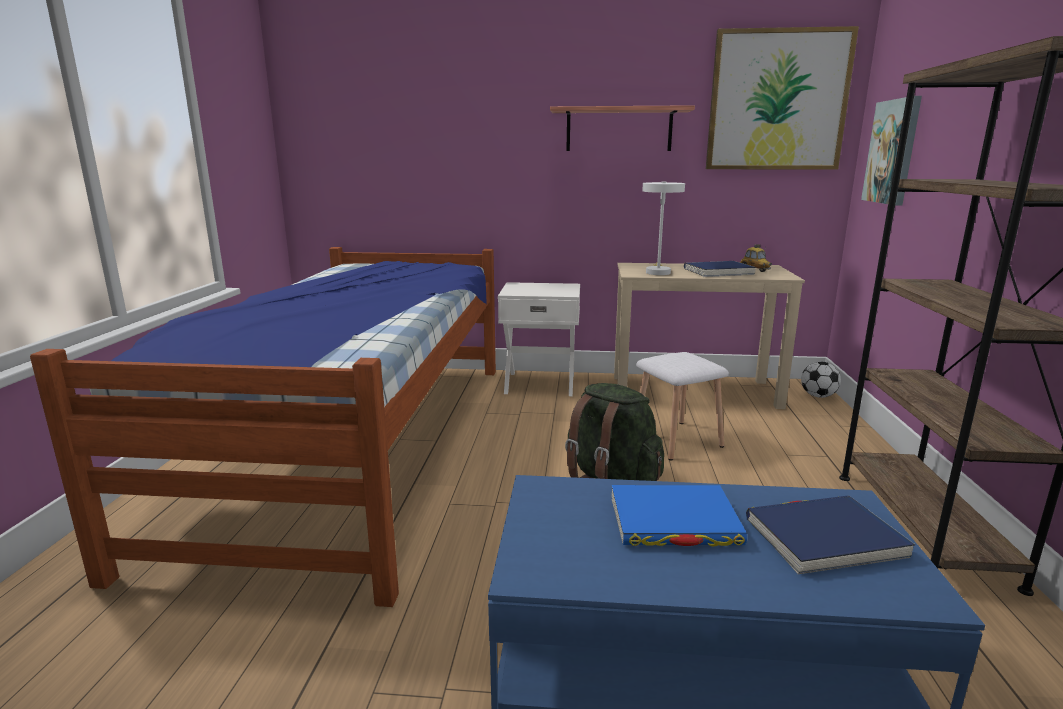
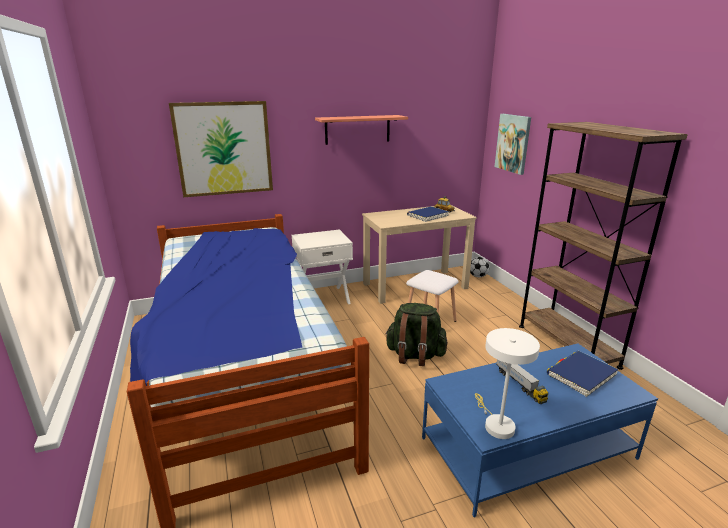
camera: 25 degrees left, 5 degrees up
blue book [612,485,747,546] -> toy truck [496,360,549,404]
white table lamp [642,181,685,275] -> white table lamp moved to [475,328,540,439]
picture [706,26,859,170] -> picture moved to [169,101,273,197]

